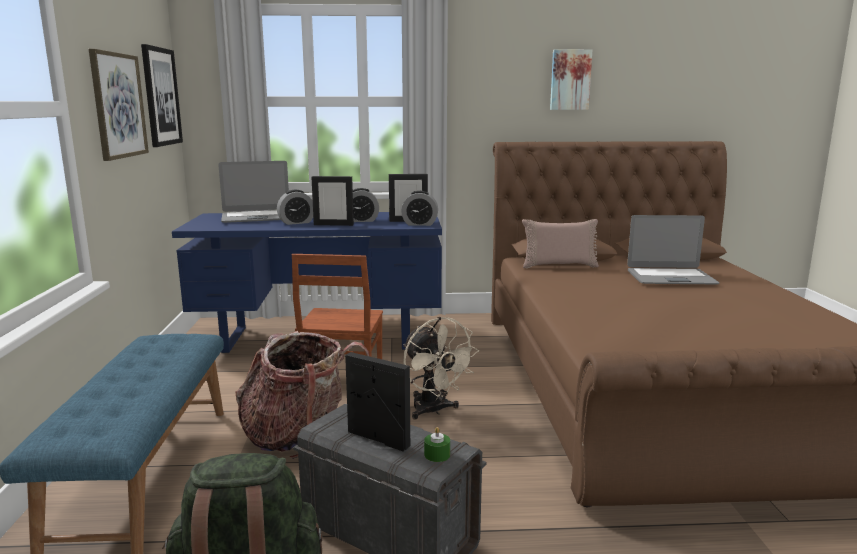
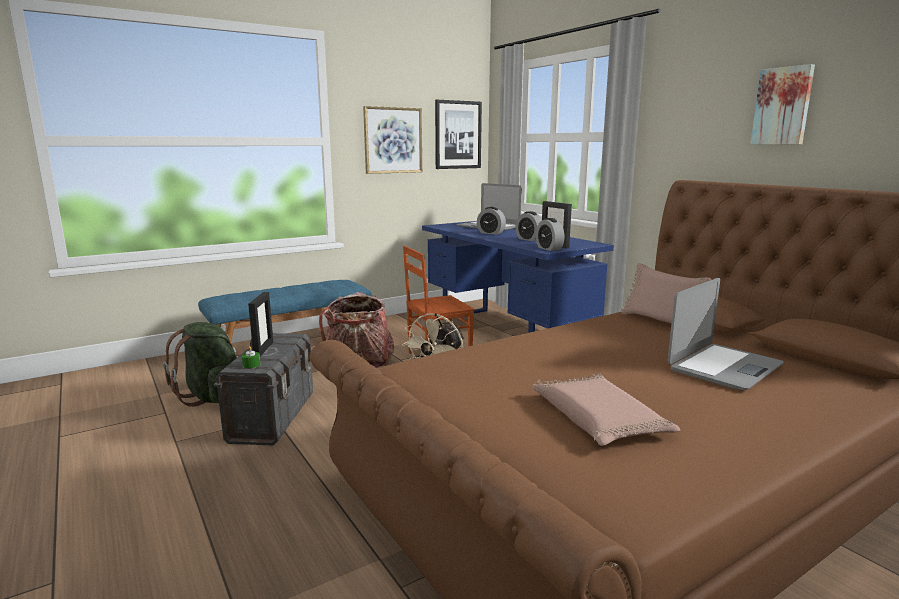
camera: 60 degrees right, 0 degrees up
picture frame [311,176,354,226] -> none
laptop [627,215,719,284] -> laptop turned 105 degrees counterclockwise [668,278,784,390]
none -> beige pillow [532,374,680,446]

